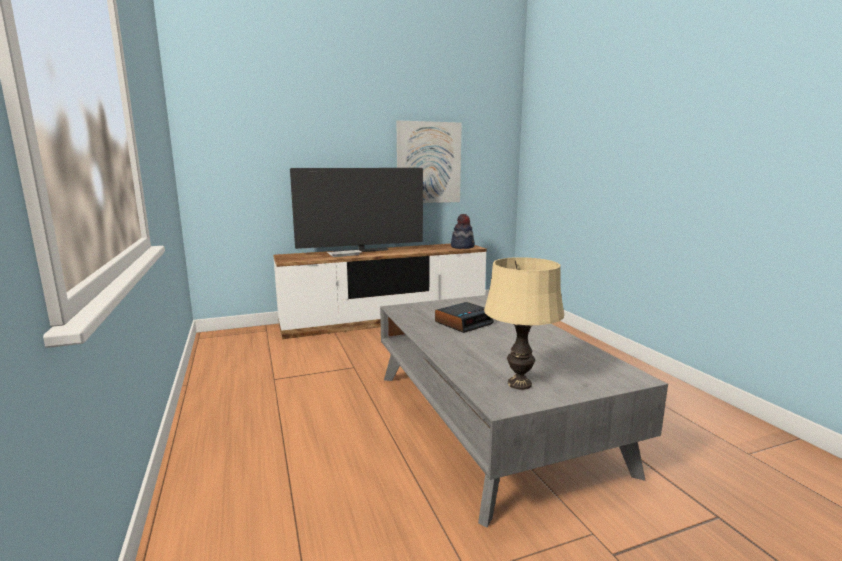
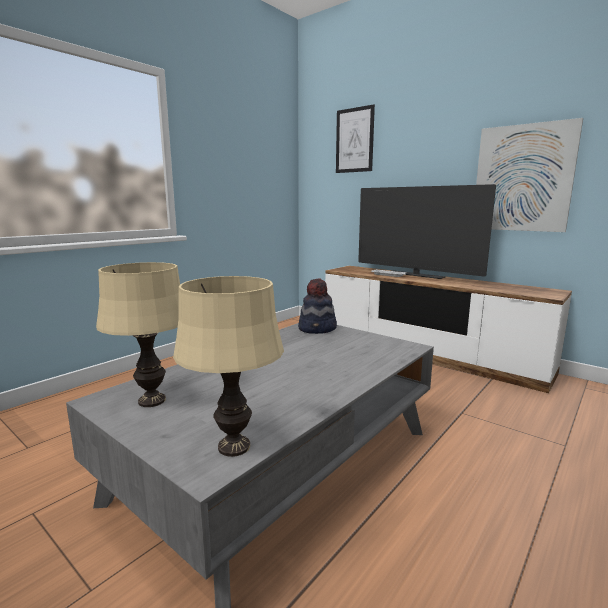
camera: 60 degrees right, 0 degrees up
alarm clock [435,302,494,333] -> none
hat [451,214,475,249] -> hat moved to [298,278,337,334]
none -> beige table lamp [173,276,284,457]
none -> picture [336,105,375,173]

